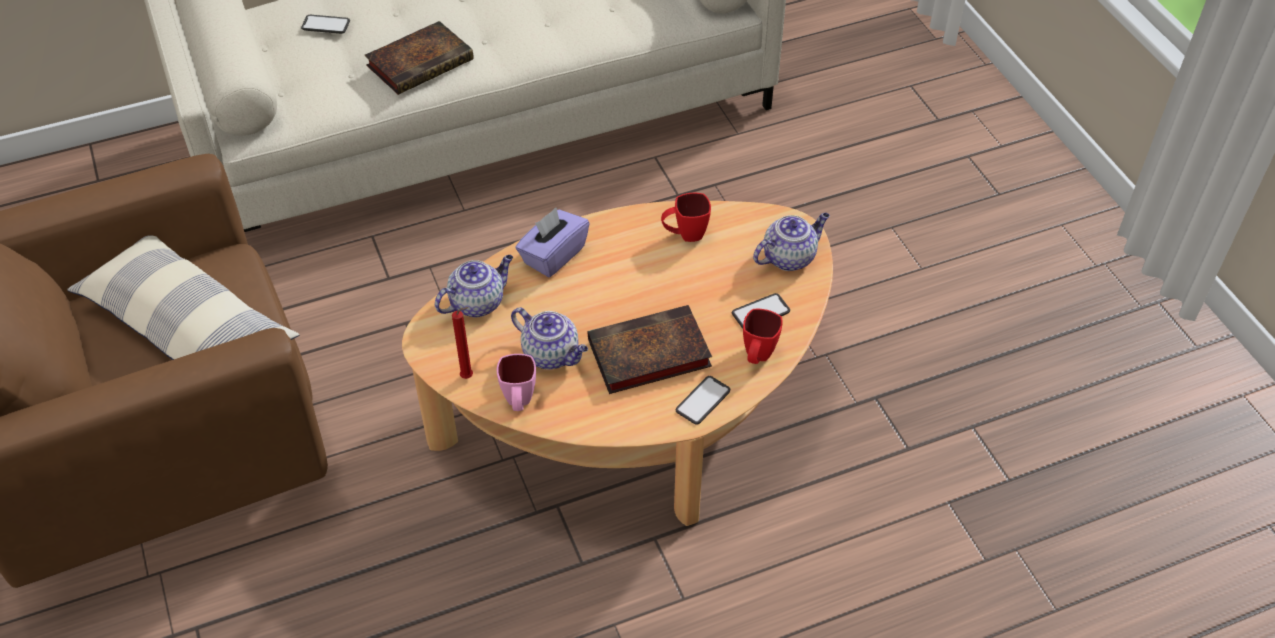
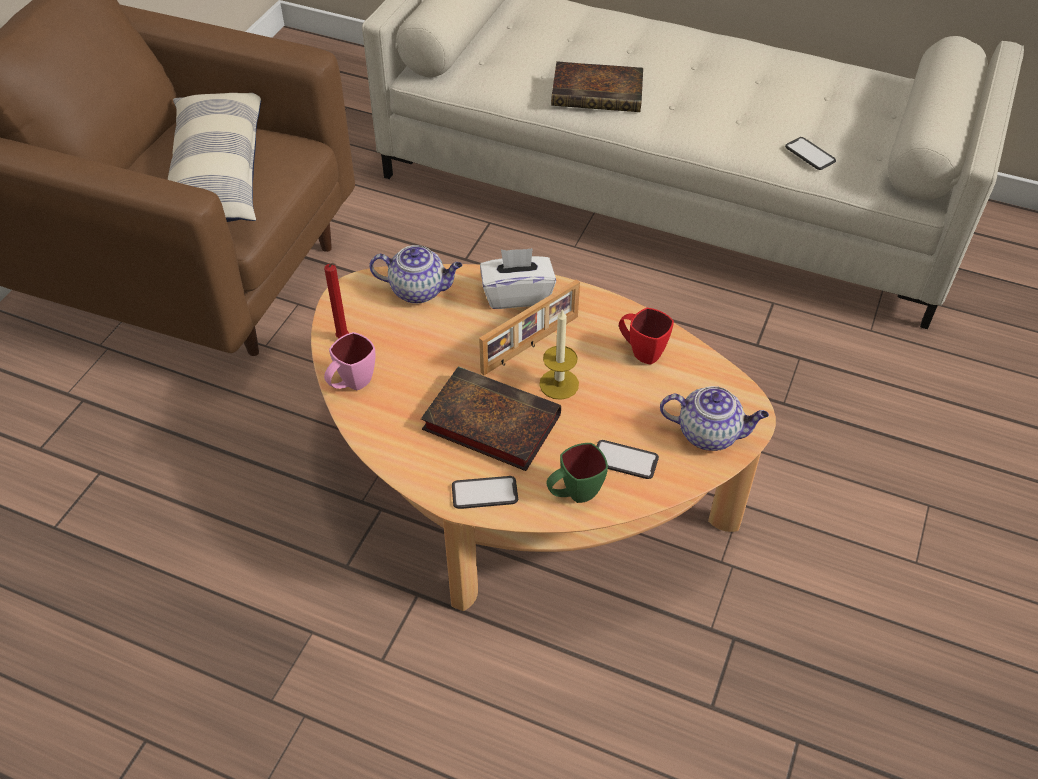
camera: 45 degrees right, 0 degrees up
phone [301,15,350,34] -> phone moved to [785,137,836,170]
teapot [511,307,588,369] -> none
purple tissue box [515,208,590,278] -> white tissue box [480,248,556,309]
red mug [743,309,783,364] -> green mug [546,443,608,503]
none -> picture frame [479,279,580,375]
none -> candle [539,309,579,400]

